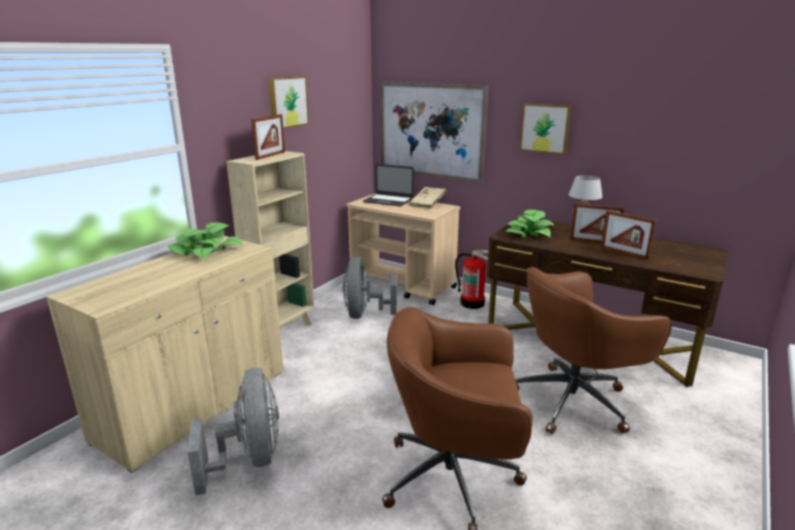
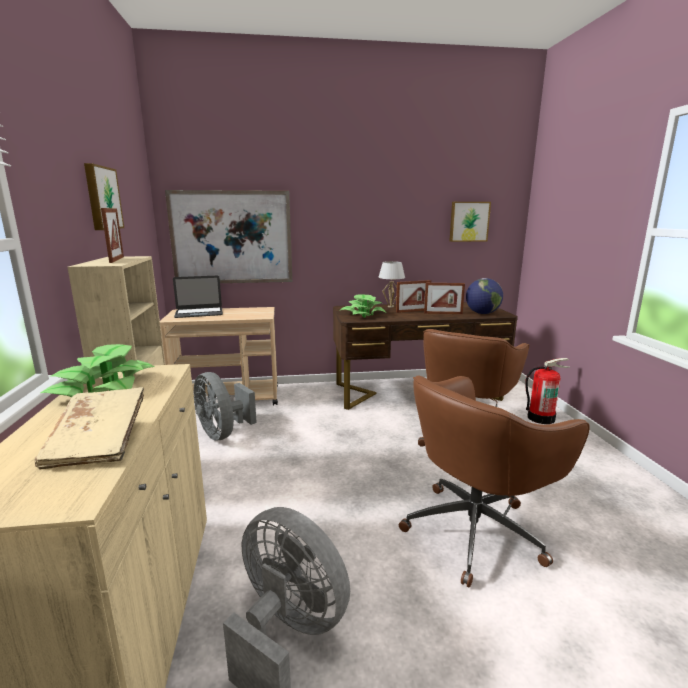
camera: 40 degrees left, 5 degrees down
beige book [409,187,447,208] -> beige book moved to [35,387,144,470]
fire extinguisher [455,250,489,309] -> fire extinguisher moved to [525,358,571,424]
picture [520,103,572,154] -> picture moved to [449,202,491,242]
none -> globe [466,278,503,314]

